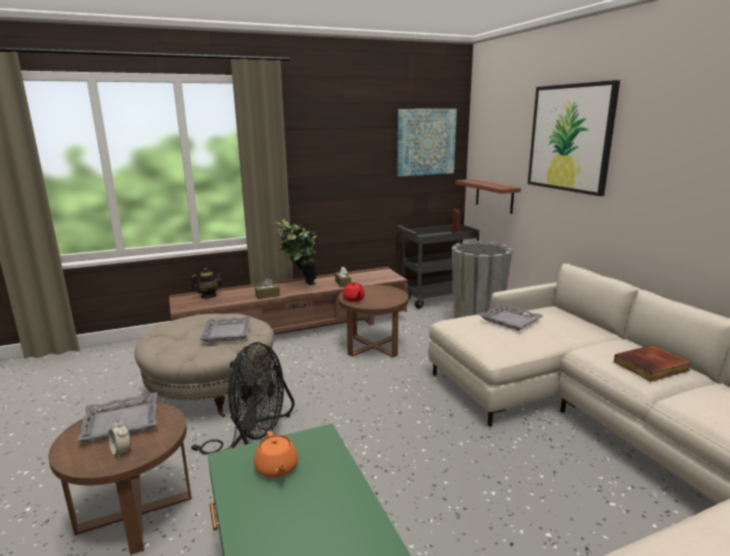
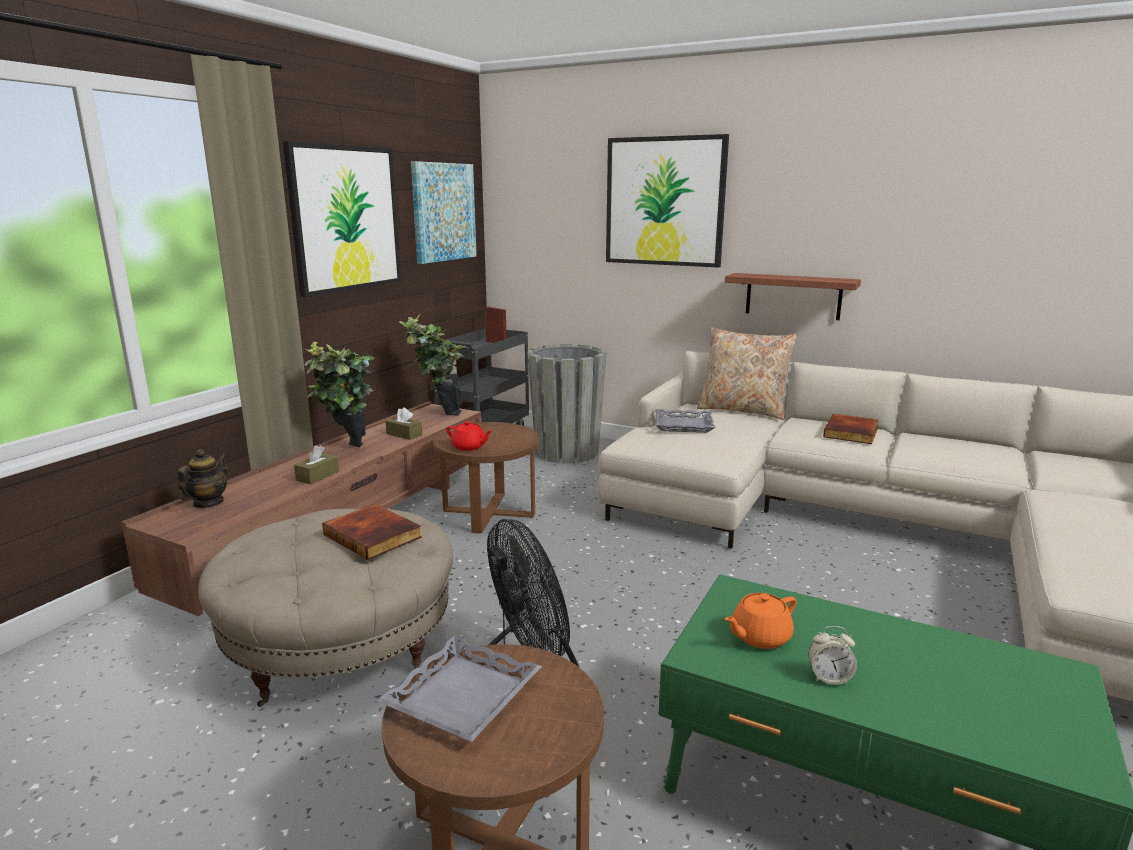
camera: 40 degrees left, 0 degrees up
alarm clock [108,419,131,457] -> alarm clock moved to [808,626,857,685]
grey tray [200,316,251,342] -> book [322,504,422,560]
orange teapot [254,431,298,478] -> orange teapot turned 120 degrees clockwise [725,593,797,649]
shelf [455,179,521,214] -> shelf moved to [725,273,861,320]
none -> picture [283,141,401,297]
none -> potted plant [399,314,465,415]
none -> beige pillow [697,327,798,420]

